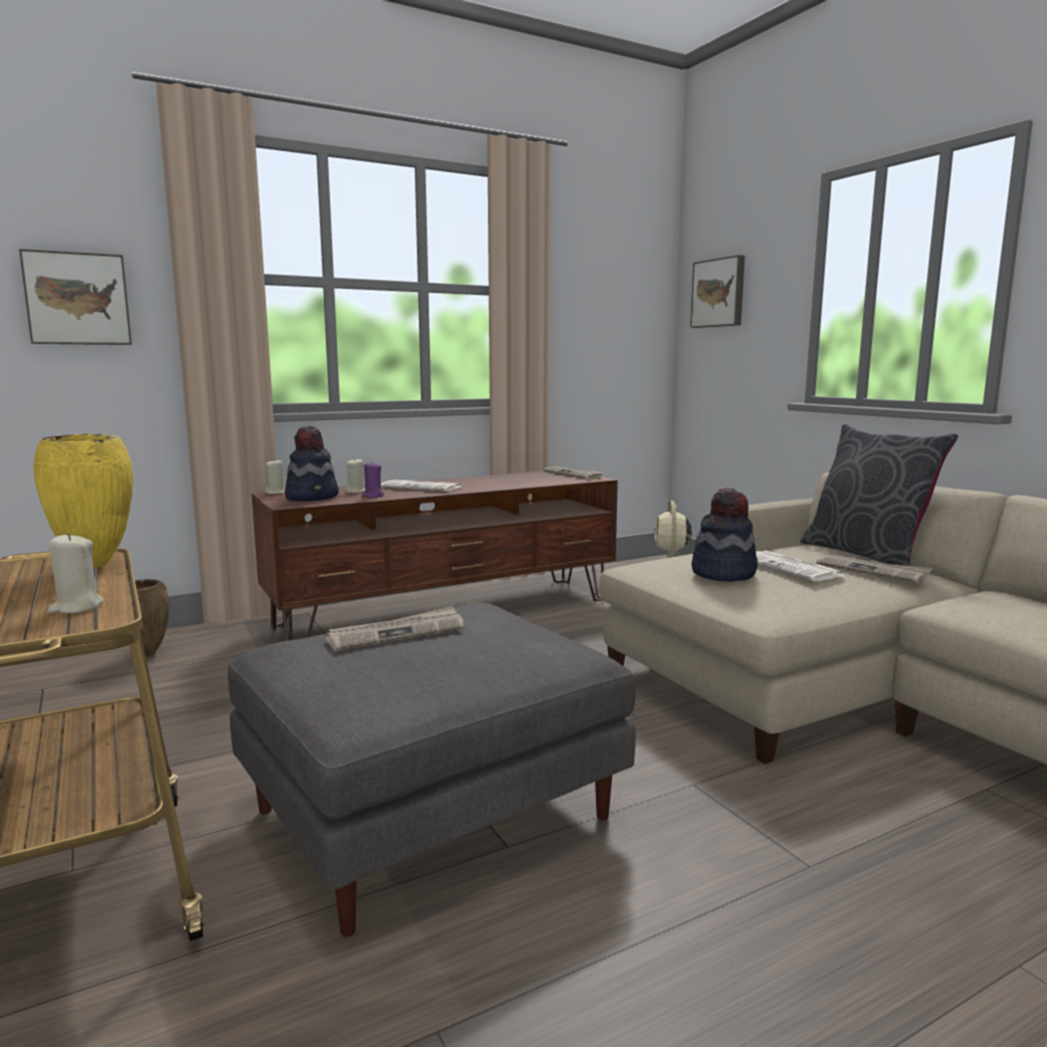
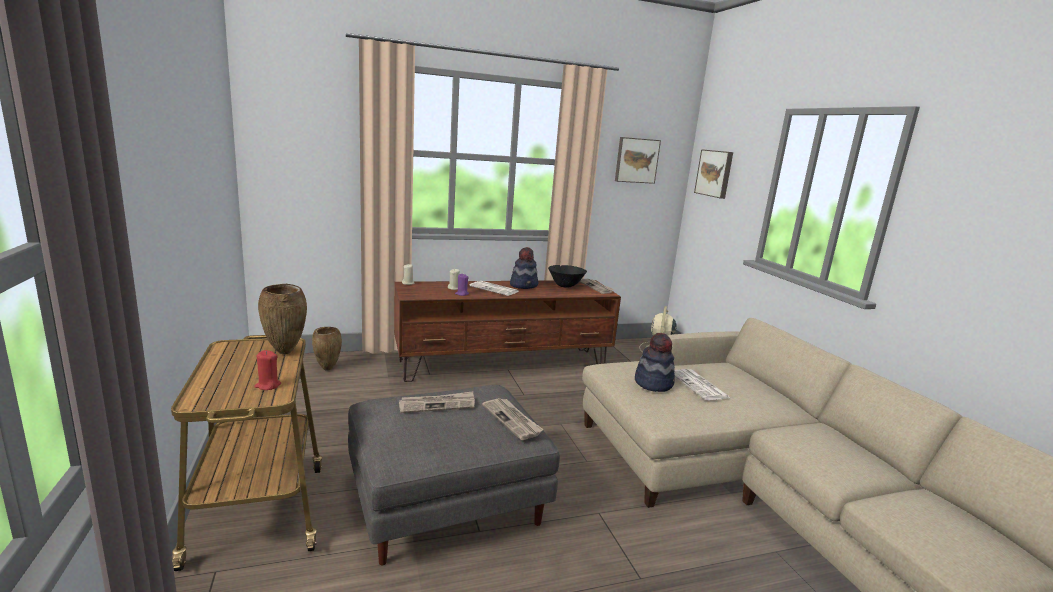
camera: 10 degrees right, 5 degrees up
picture [19,249,132,345] -> picture moved to [615,137,661,184]
yellow vase [33,434,133,568] -> brown vase [258,284,307,354]
beige candle [48,533,104,613] -> red candle [254,350,281,390]
hat [285,426,339,501] -> hat moved to [510,247,538,289]
grey pillow [801,424,958,566] -> none
newspaper [816,555,933,583] -> newspaper moved to [482,398,544,440]
none -> black bowl [548,265,587,288]

